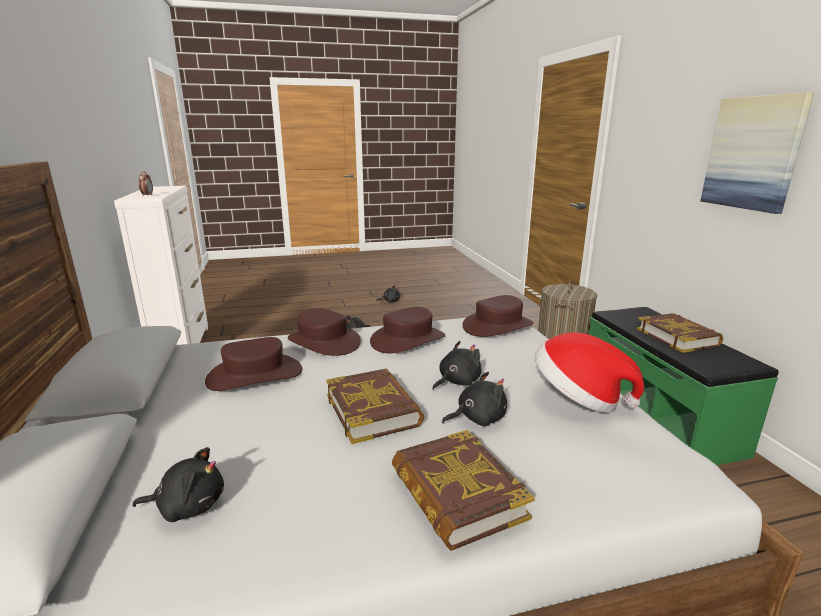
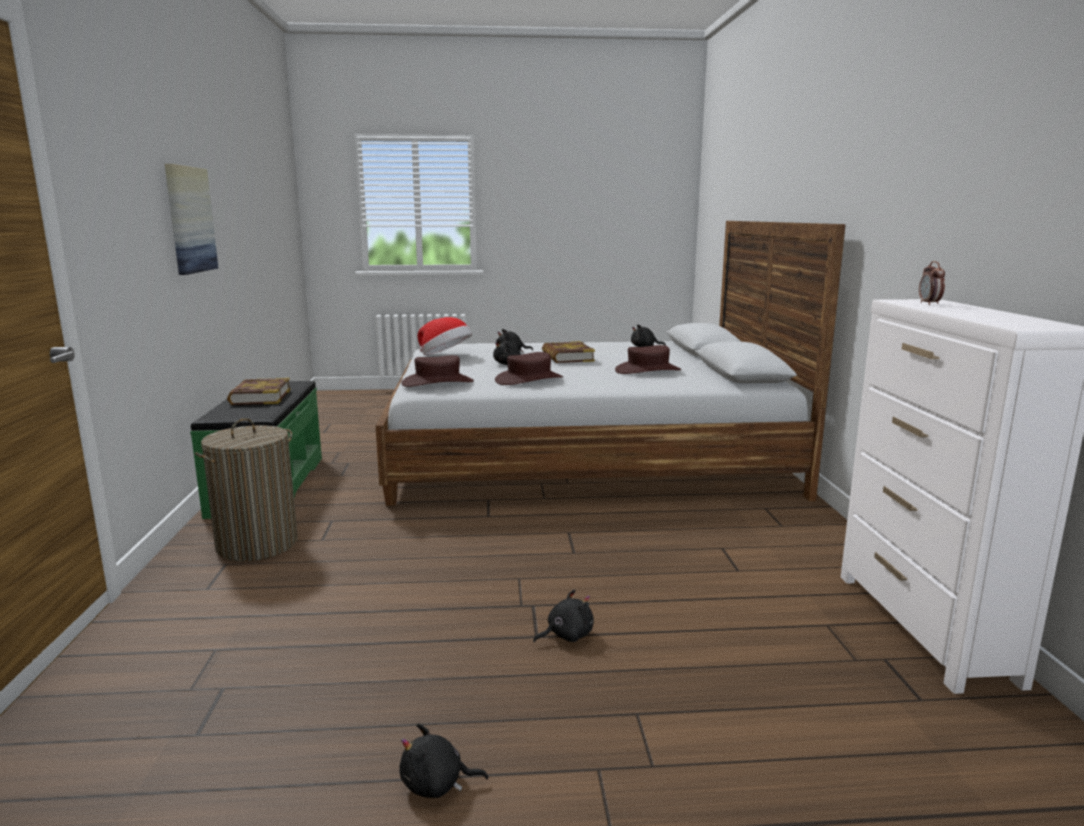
camera: 170 degrees left, 5 degrees down
brown hat [288,308,361,356] -> none
book [392,430,535,551] -> none

